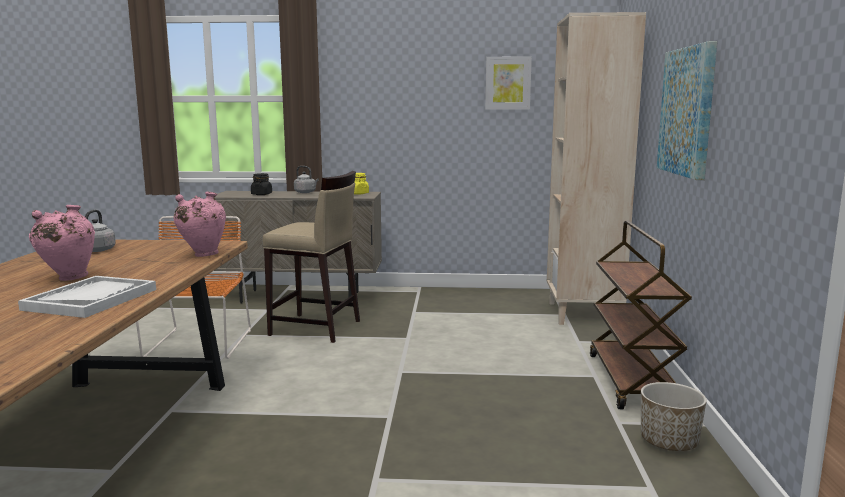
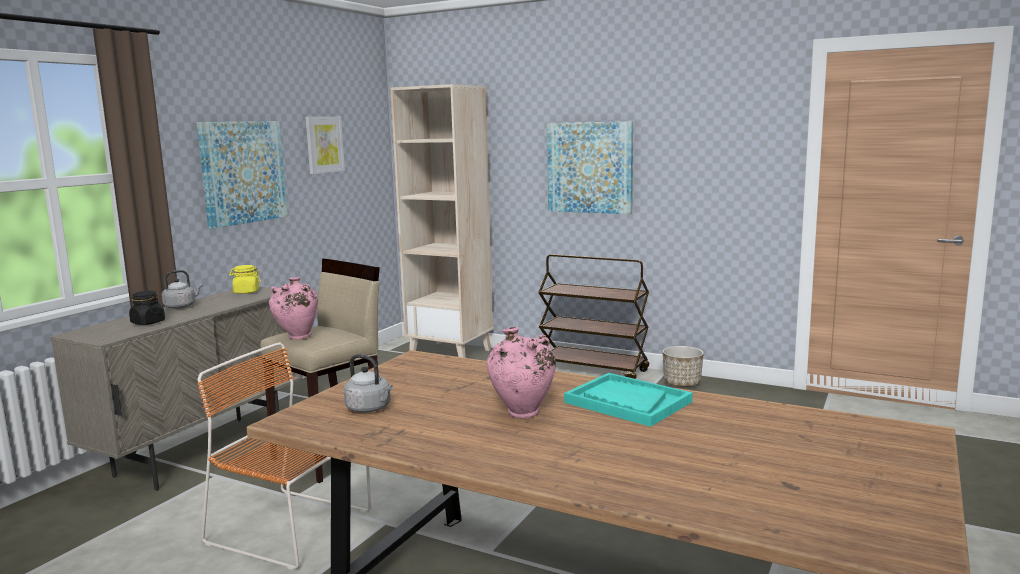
camera: 65 degrees left, 0 degrees up
white tray [18,276,156,318] -> turquoise tray [564,373,693,427]
pink vase [174,192,226,257] -> pink vase moved to [269,277,318,340]
none -> picture [197,121,288,229]

